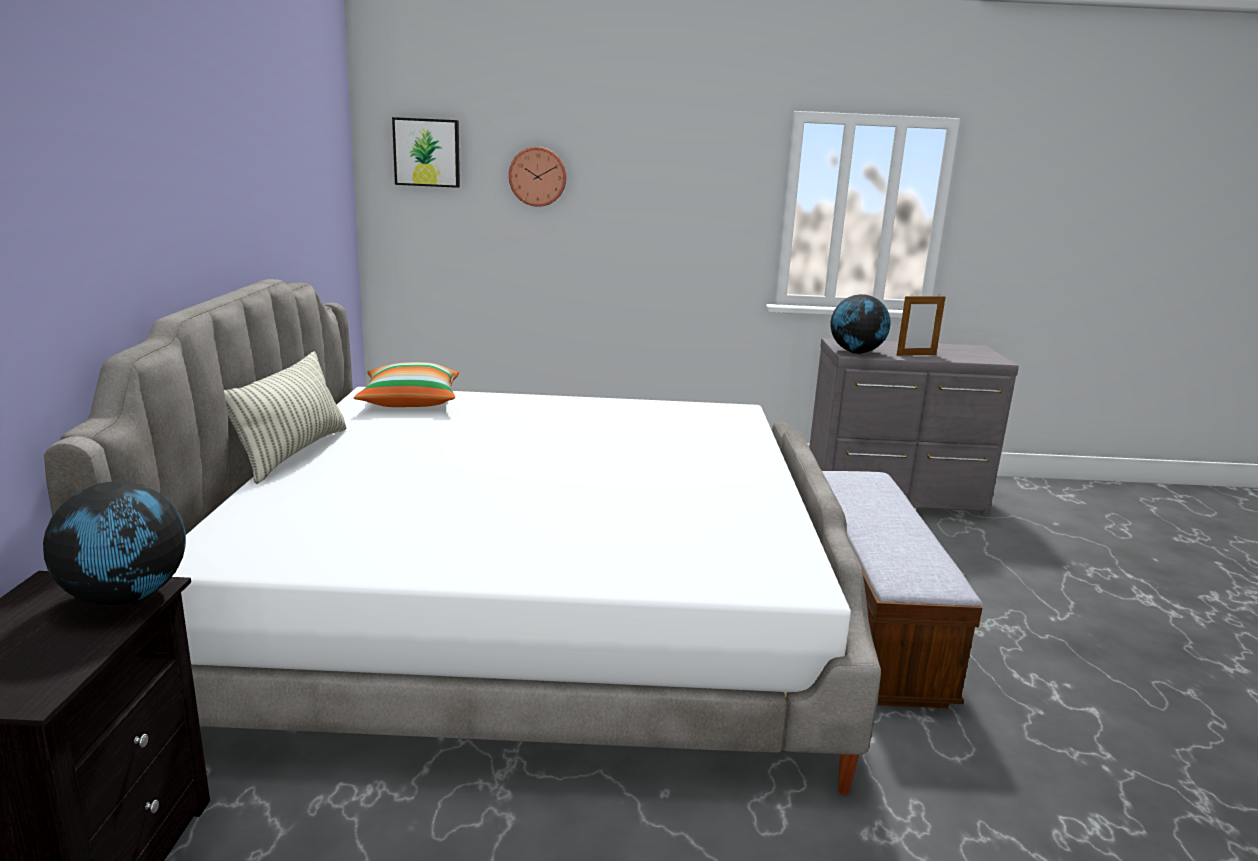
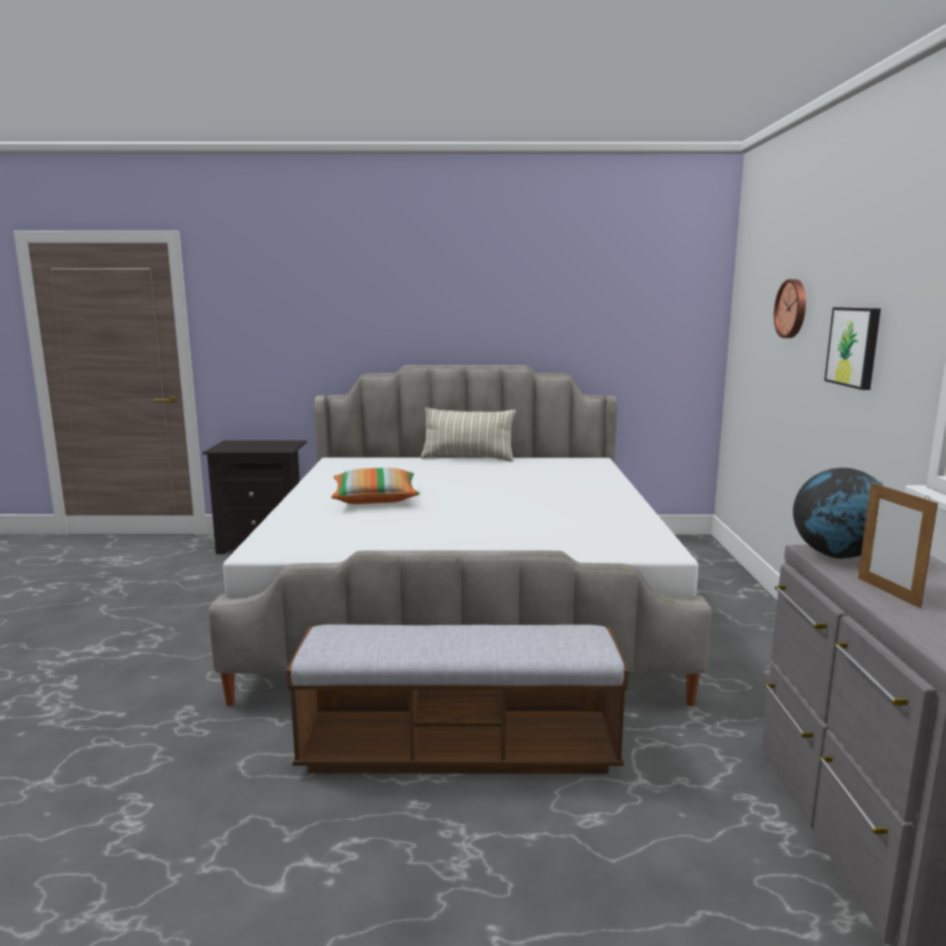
camera: 90 degrees right, 5 degrees down
globe [43,481,186,605] -> none
pillow [354,362,459,407] -> pillow moved to [331,468,420,504]
picture [392,117,460,188] -> picture moved to [824,307,881,390]

